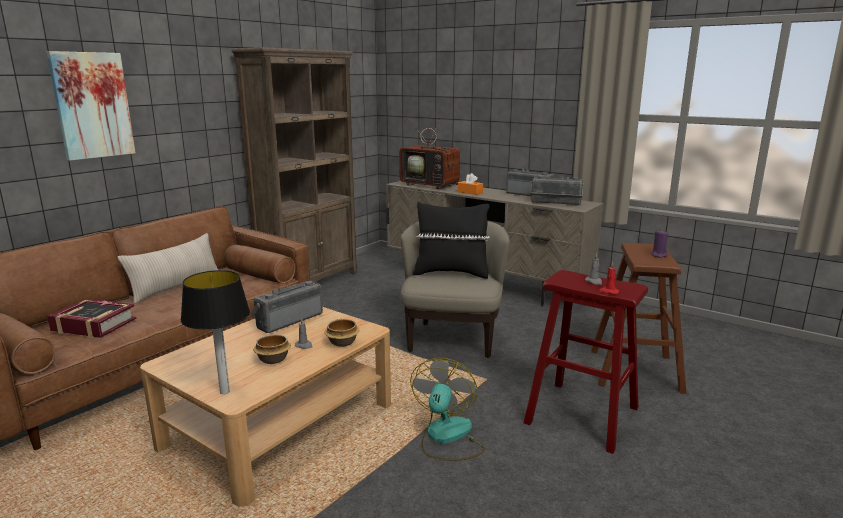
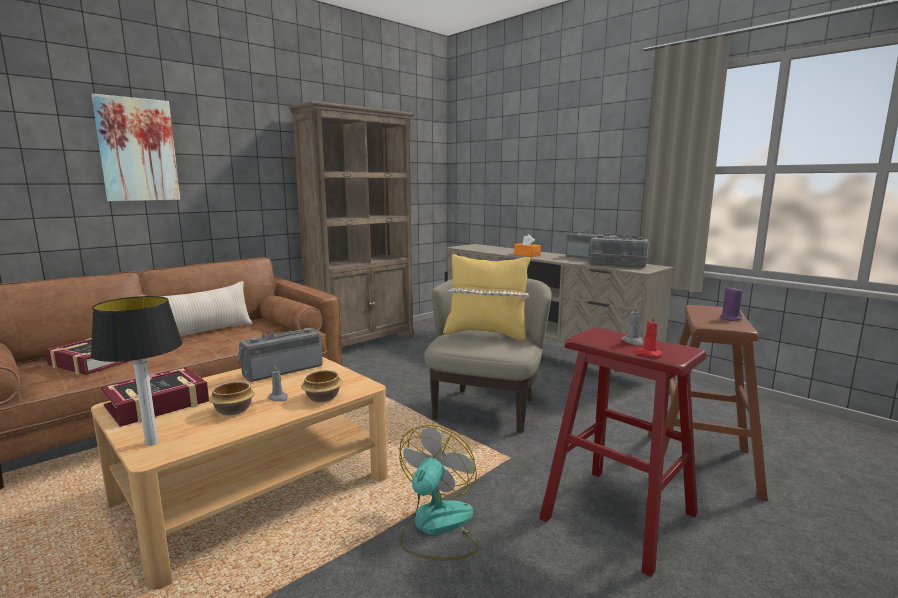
camera: 10 degrees right, 5 degrees down
television [399,114,460,189] -> none
black pillow [413,202,490,279] -> yellow pillow [443,254,530,341]
none -> book [101,367,209,427]

